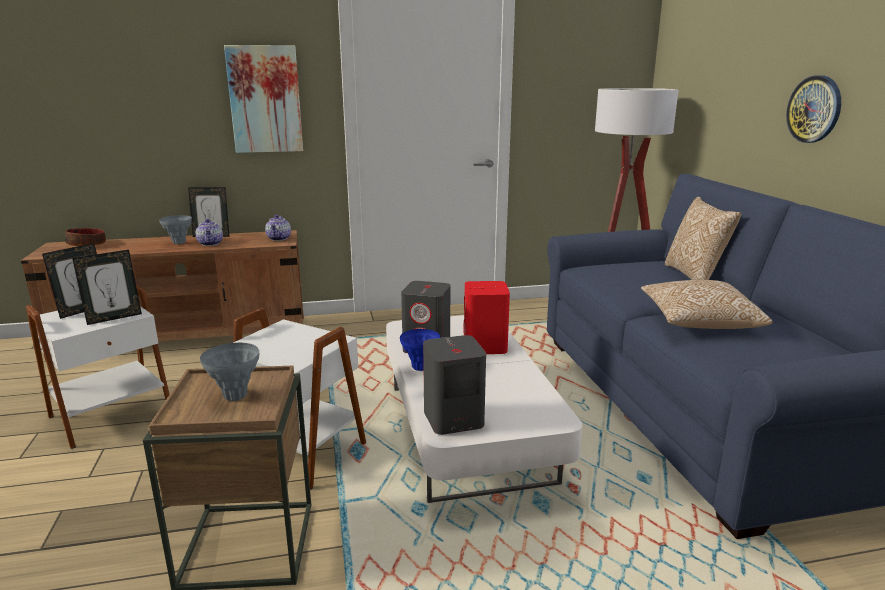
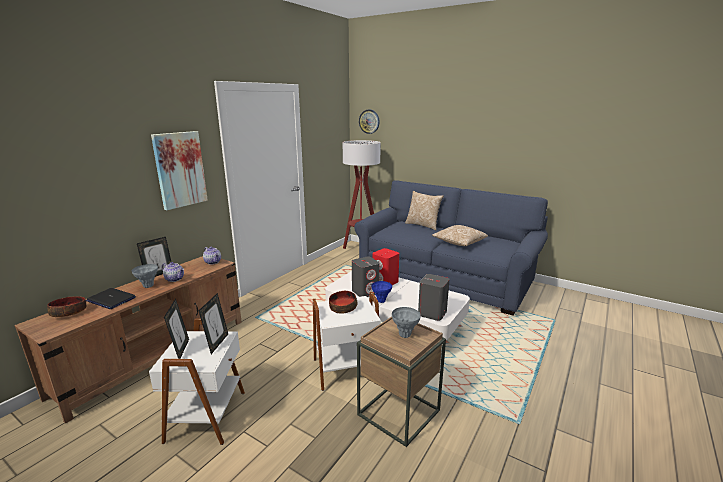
camera: 45 degrees left, 0 degrees up
wall clock [786,75,841,143] -> wall clock moved to [359,110,380,134]
none -> laptop [86,288,136,309]
none -> bowl [329,291,357,314]

